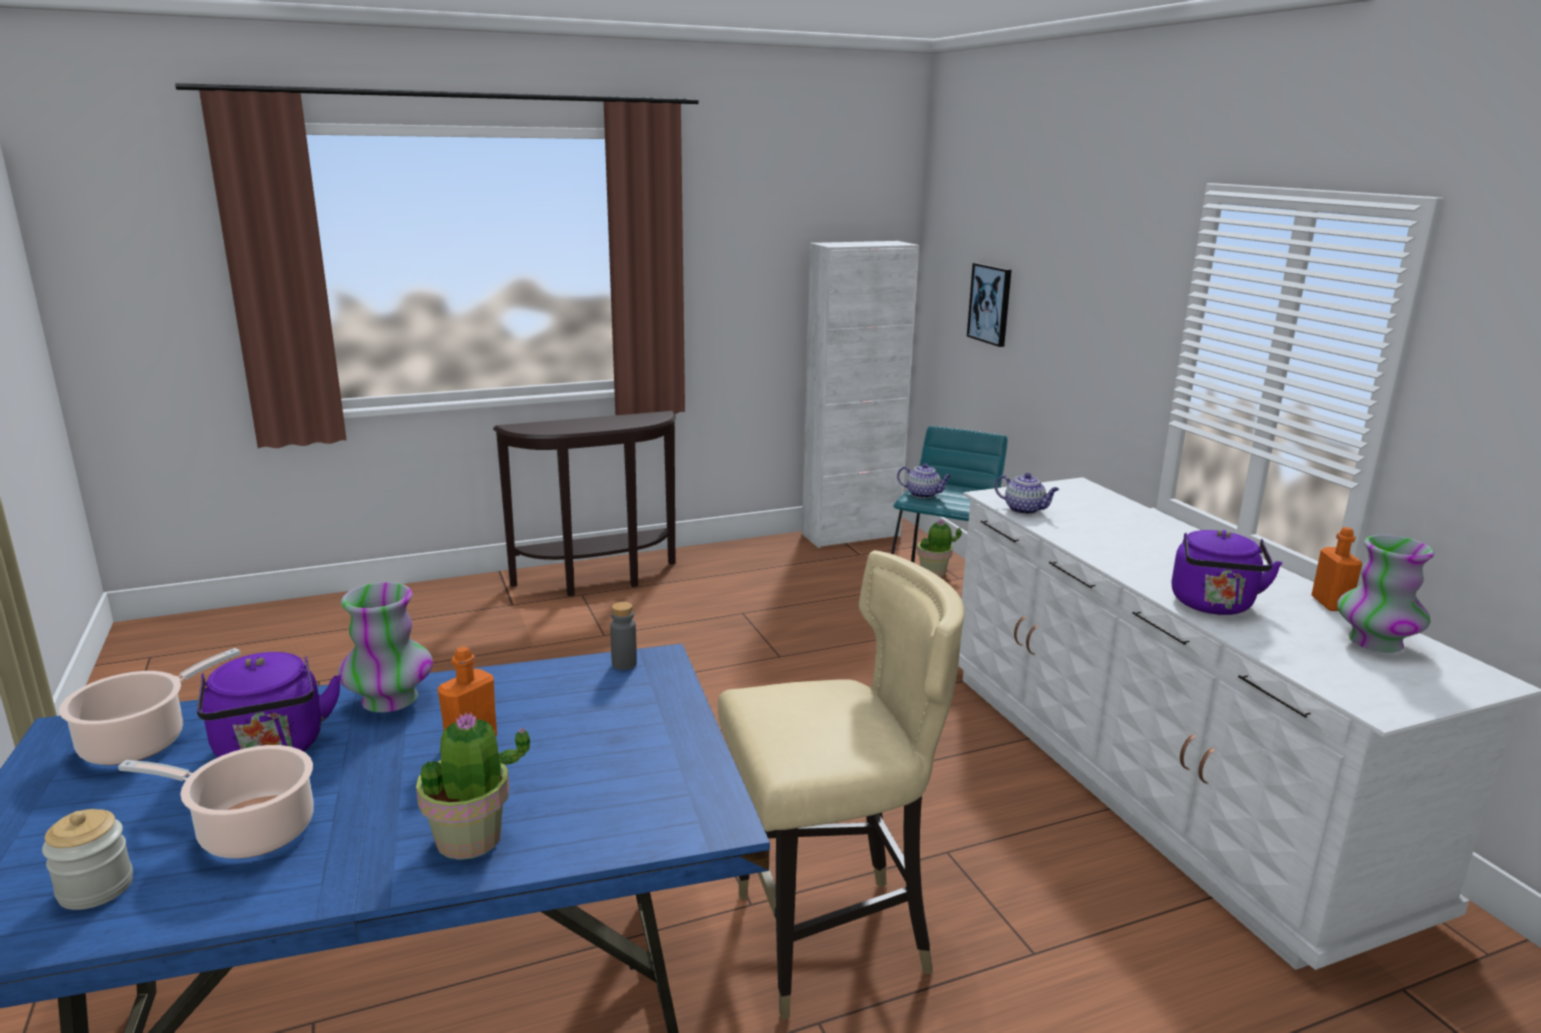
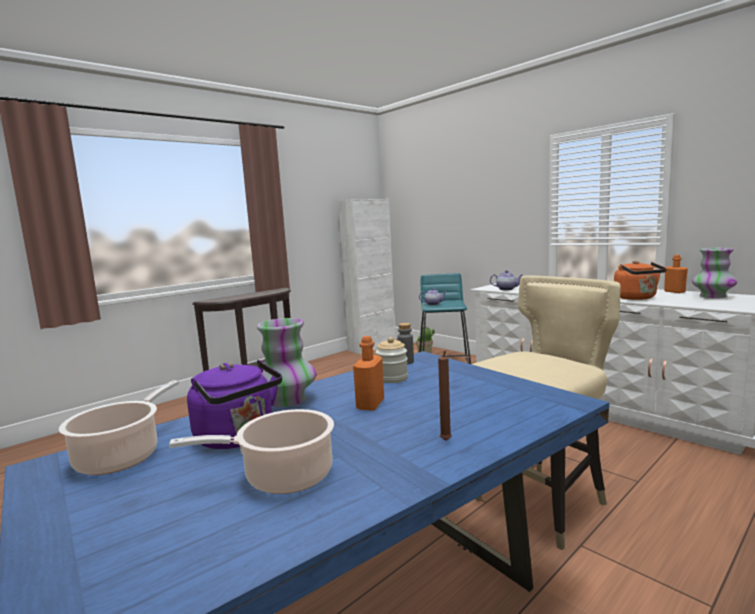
camera: 20 degrees left, 10 degrees down
jar [42,809,133,910] -> jar moved to [375,337,408,383]
potted plant [416,712,530,860] -> brown candle [438,351,452,441]
picture [967,263,1011,347] -> none
purple kettle [1172,530,1282,615] -> orange kettle [614,261,667,300]

